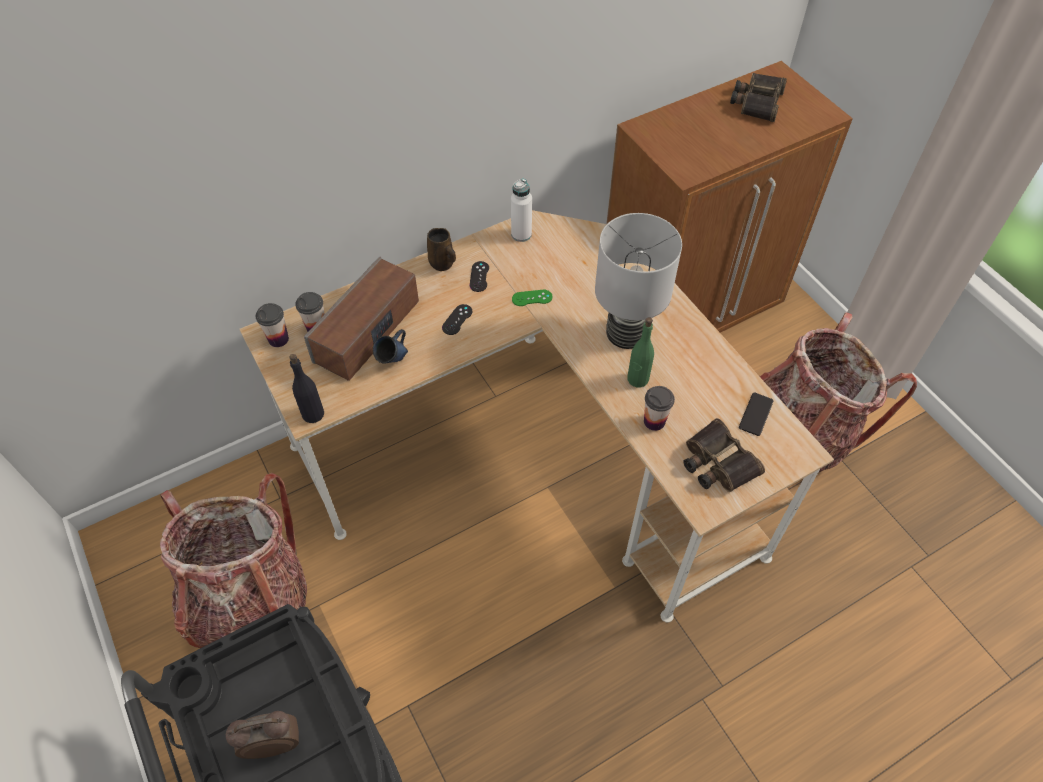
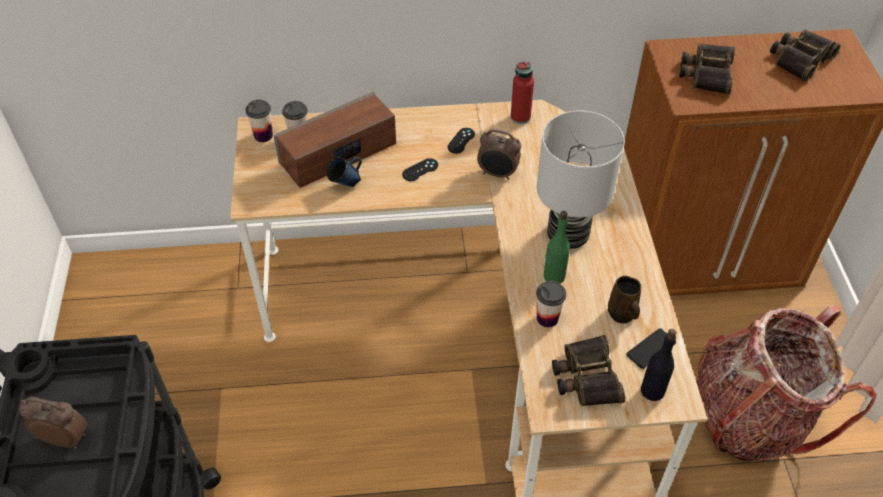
camera: 25 degrees right, 5 degrees down
backpack [160,473,307,648] -> none
black bottle [289,354,324,423] -> black bottle moved to [641,329,676,401]
brown mug [427,228,456,271] -> brown mug moved to [608,276,641,323]
white bottle [511,179,532,242] -> red bottle [510,61,534,124]
green game controller [512,290,553,306] -> alarm clock [477,129,521,180]
none -> binoculars [679,43,735,95]

